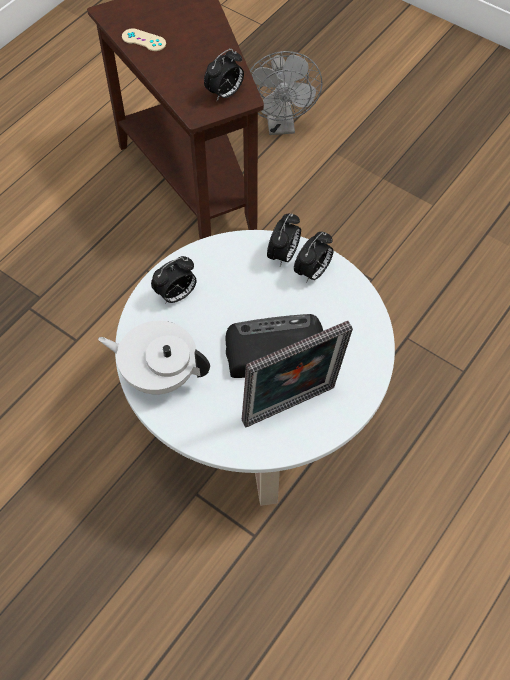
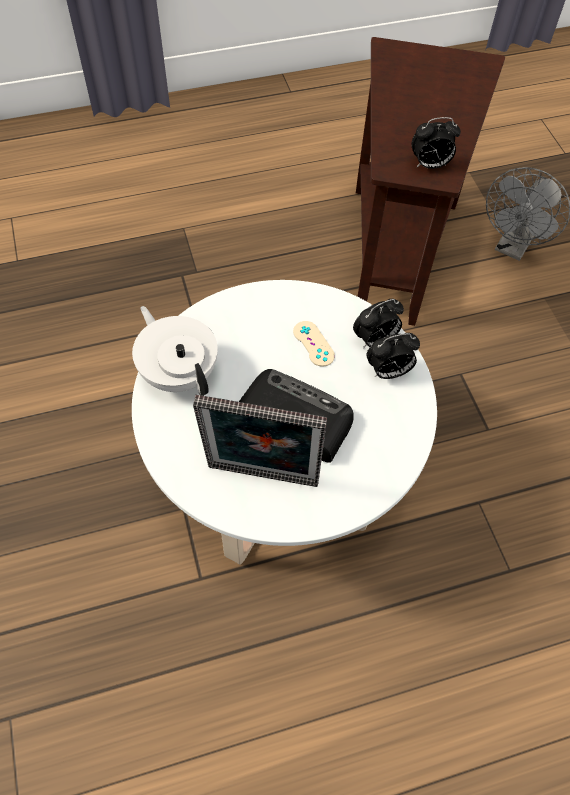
camera: 35 degrees right, 0 degrees up
beige game controller [122,29,166,51] -> beige game controller moved to [293,321,335,367]
alarm clock [151,256,196,304] -> none

